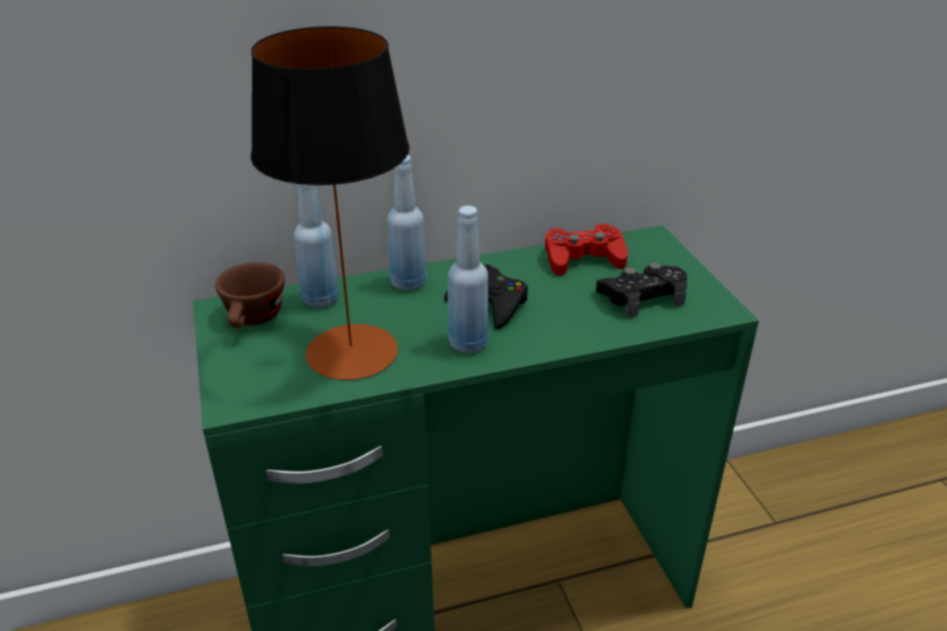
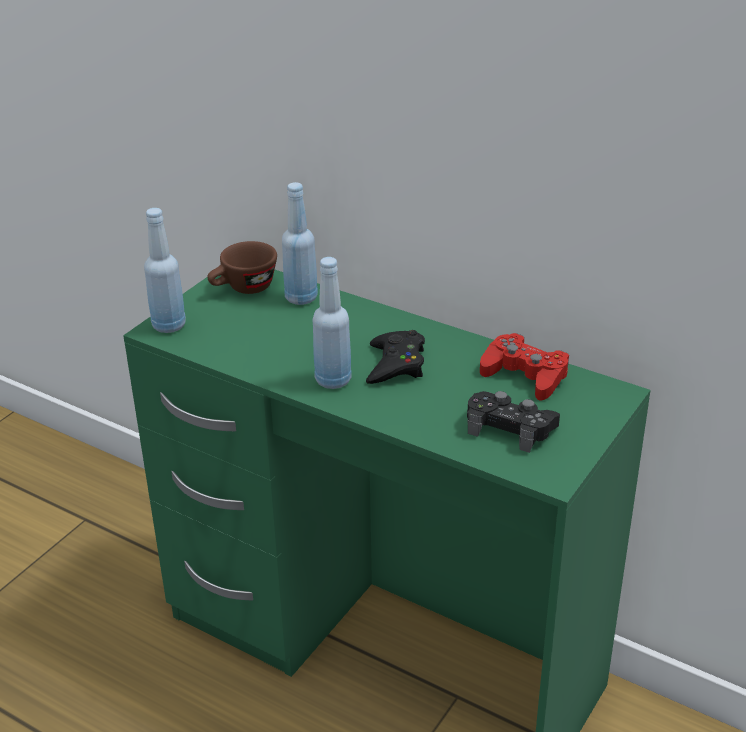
camera: 50 degrees right, 0 degrees up
table lamp [251,26,410,380] -> none
blue bottle [387,155,427,291] -> blue bottle moved to [144,208,186,333]

